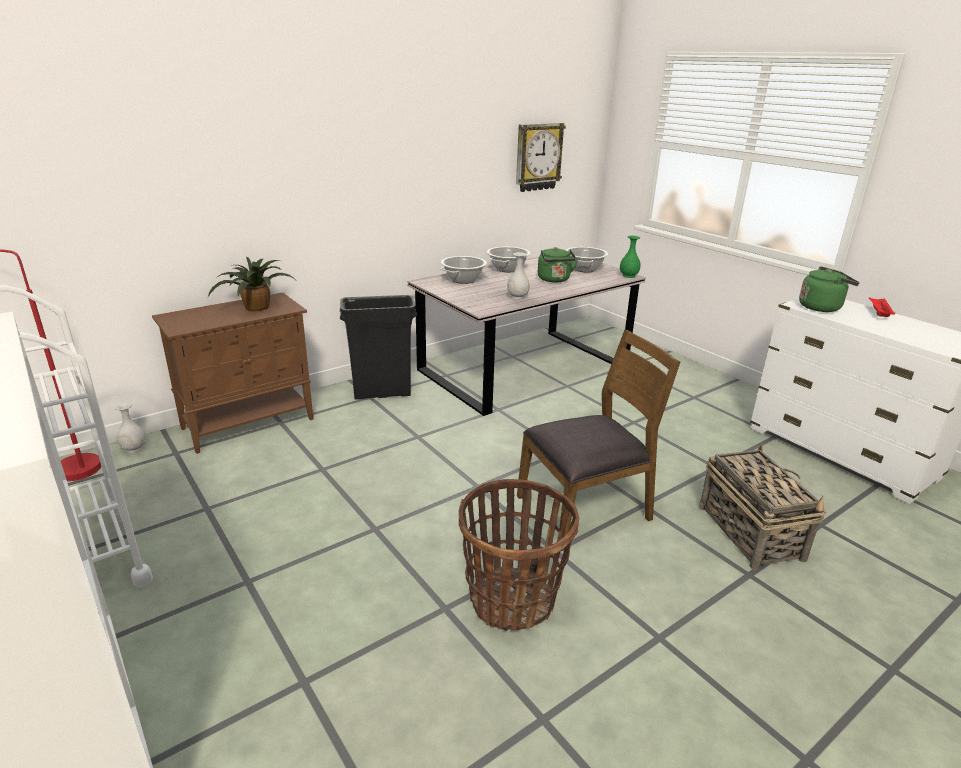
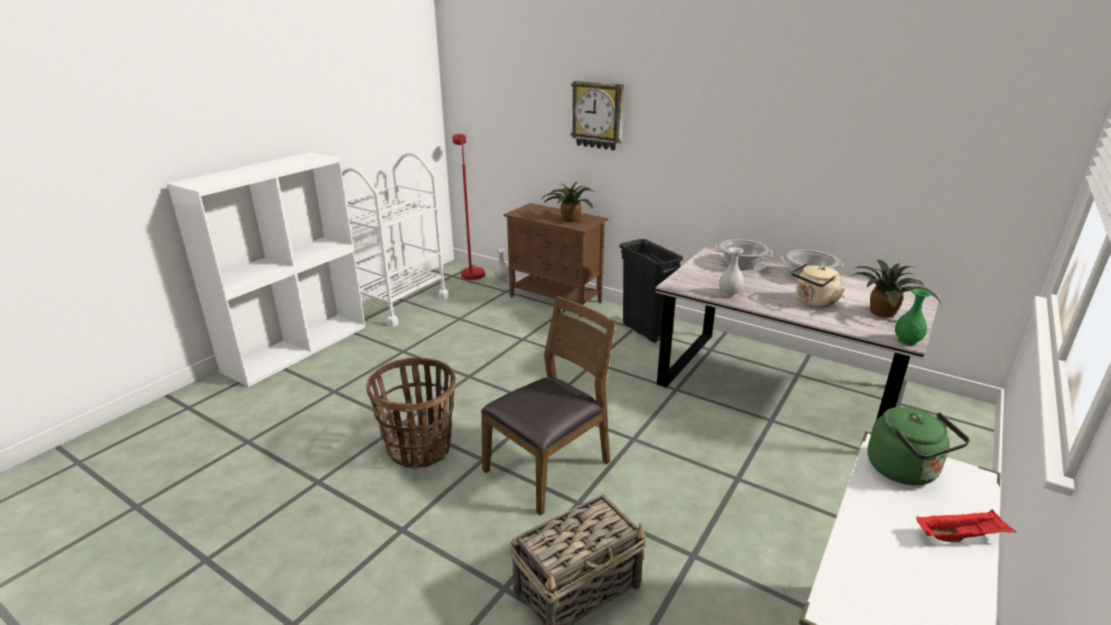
camera: 70 degrees right, 0 degrees up
wall clock [516,123,566,192] -> wall clock moved to [571,81,624,150]
brown chair [517,330,680,551] -> brown chair turned 90 degrees counterclockwise [481,296,616,516]
green kettle [538,247,578,283] -> beige kettle [792,263,845,308]
cooking pot [566,247,608,272] -> potted plant [849,260,941,318]

